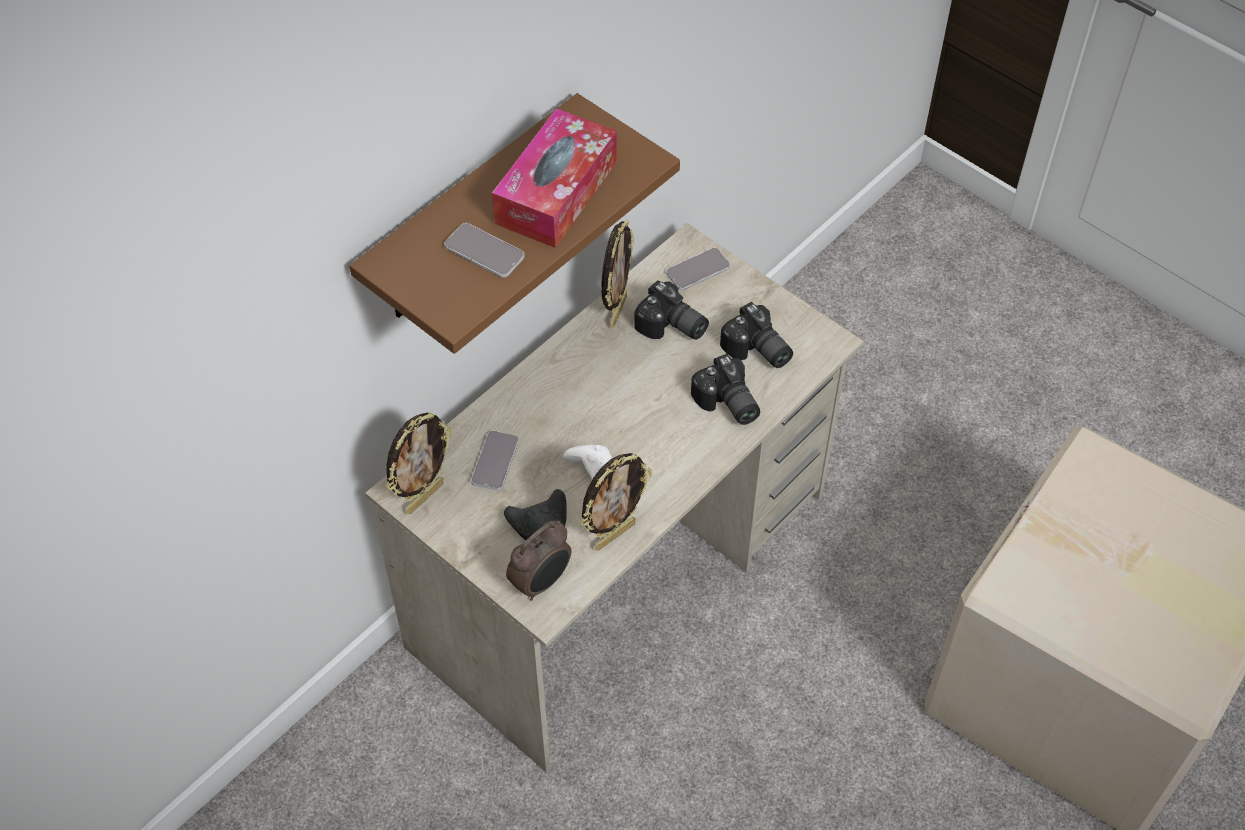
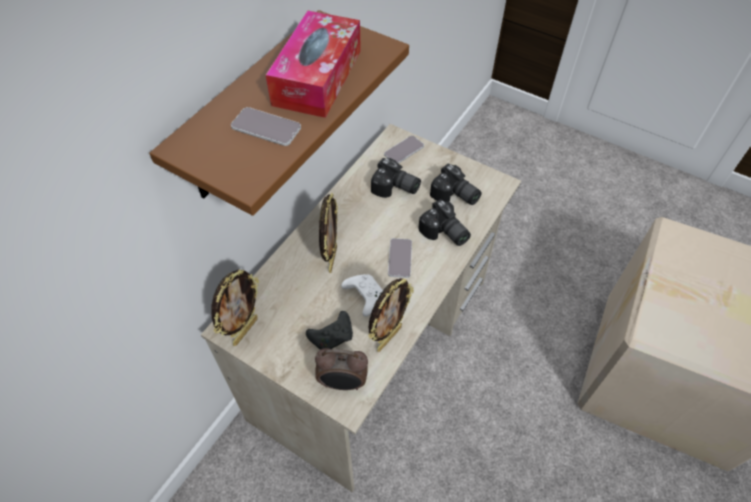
camera: 10 degrees left, 0 degrees up
phone [471,431,519,490] -> phone moved to [388,238,412,278]
alarm clock [506,521,571,601] -> alarm clock turned 60 degrees clockwise [315,348,368,390]
picture frame [601,220,634,328] -> picture frame moved to [319,193,338,273]

